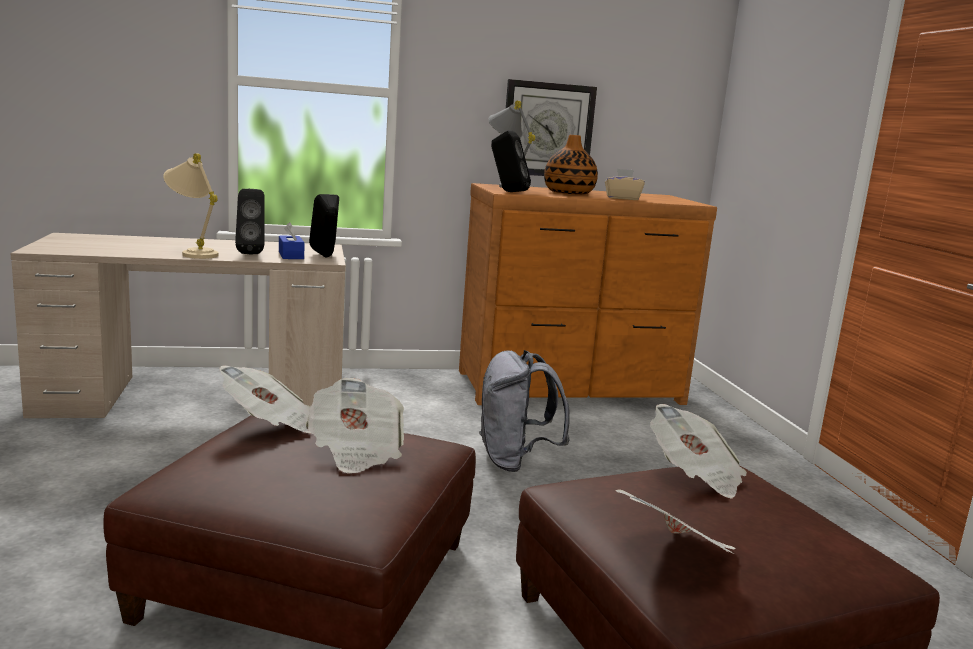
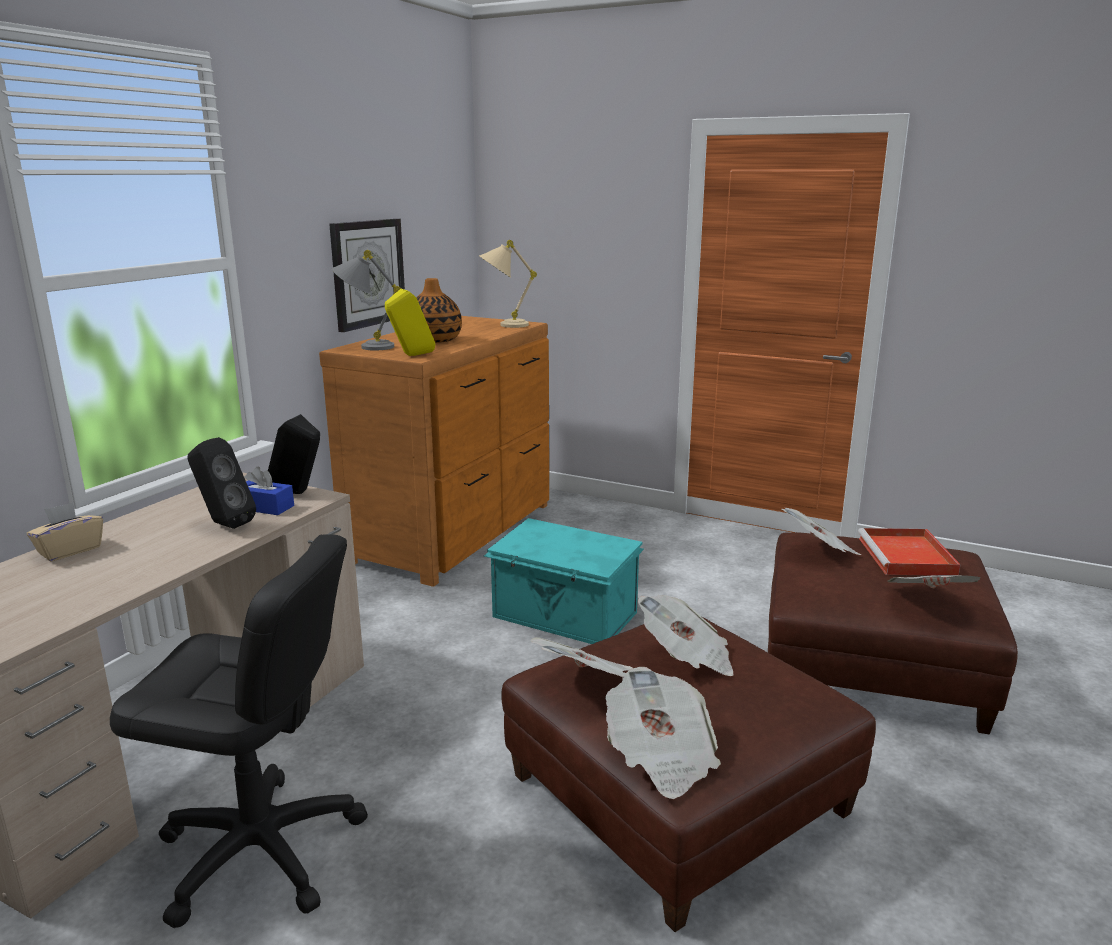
camera: 50 degrees left, 5 degrees up
beige table lamp [164,153,219,259] -> beige table lamp moved to [479,240,537,328]
grey backpack [479,350,570,472] -> turquoise storage box [484,518,644,644]
black speaker [491,130,531,192] -> yellow speaker [385,289,435,356]
beige tissue box [605,169,645,200] -> beige tissue box moved to [27,502,103,562]
none -> black office chair [110,534,368,928]
none -> newspaper [605,667,721,799]
none -> red tray [858,528,961,576]

